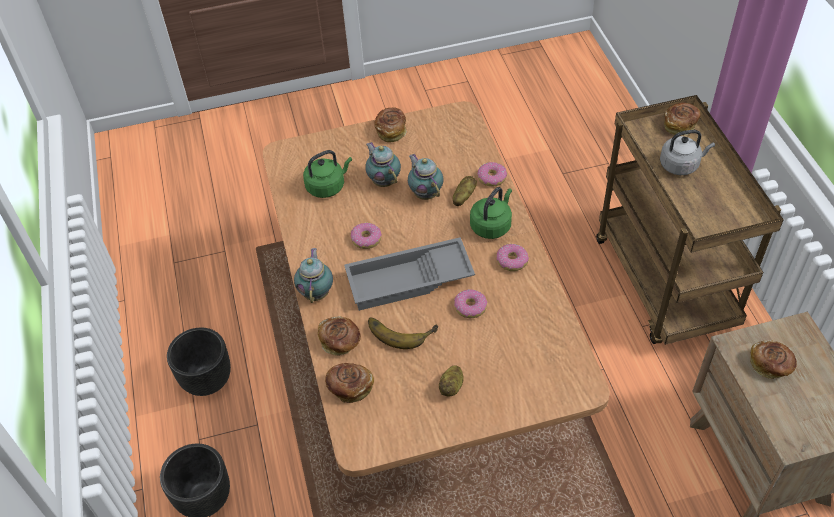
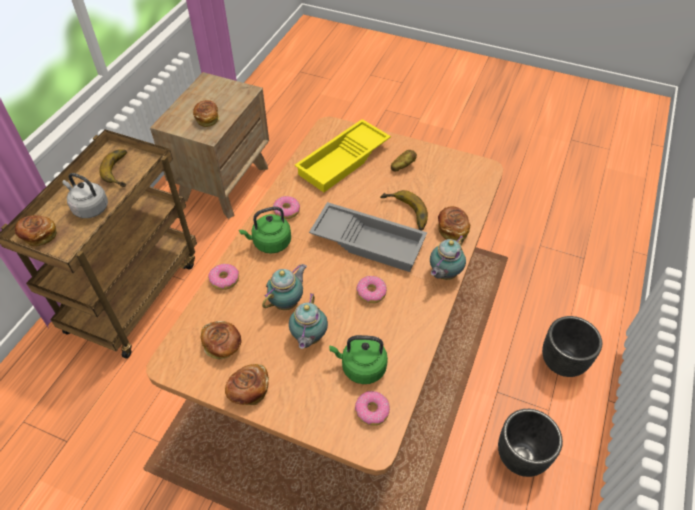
camera: 145 degrees left, 0 degrees up
bread [325,363,374,403] -> bread moved to [200,321,242,360]
teapot [408,154,443,200] -> teapot turned 150 degrees counterclockwise [262,264,307,310]
potato [453,176,477,206] -> none
donut [454,289,488,318] -> donut moved to [355,391,390,426]
none -> banana [99,149,127,187]
none -> yellow tray [295,119,391,192]

